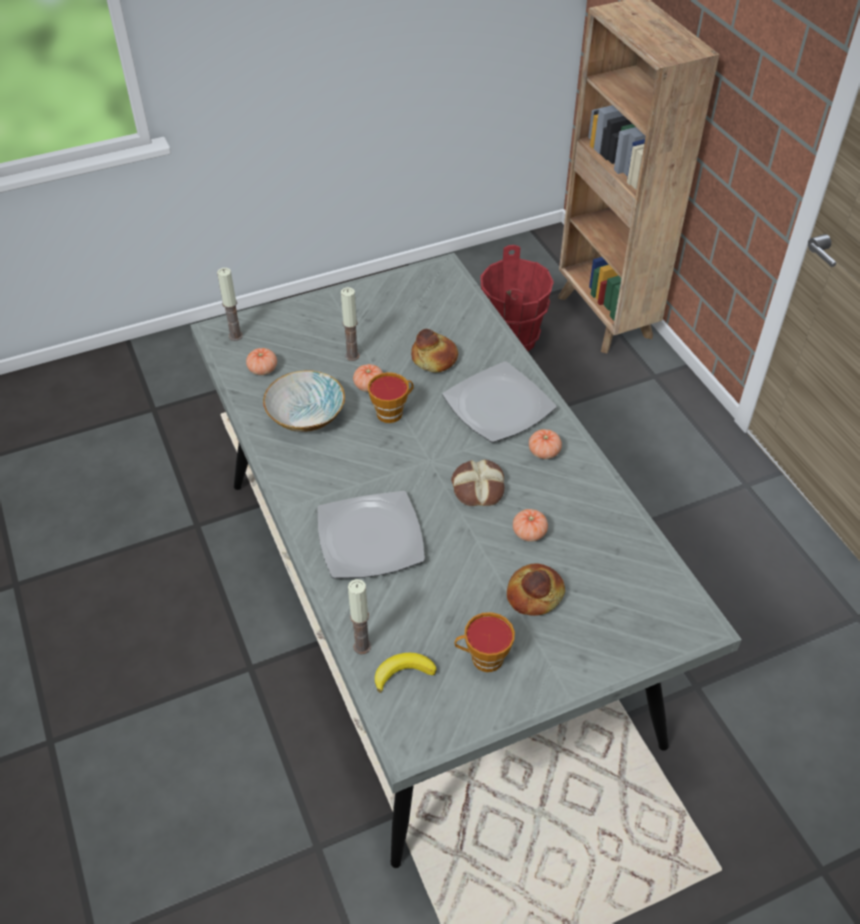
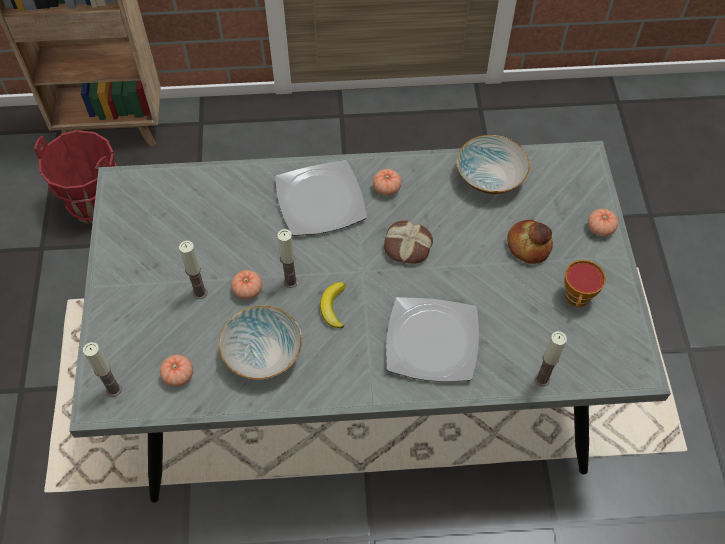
camera: 70 degrees left, 10 degrees up
cup [368,372,414,423] -> candle [277,229,298,288]
banana [375,653,437,693] -> banana moved to [320,282,346,328]
bread [411,329,458,372] -> none
tomato [513,509,548,542] -> tomato moved to [588,209,618,236]
none -> bowl [457,135,530,194]

